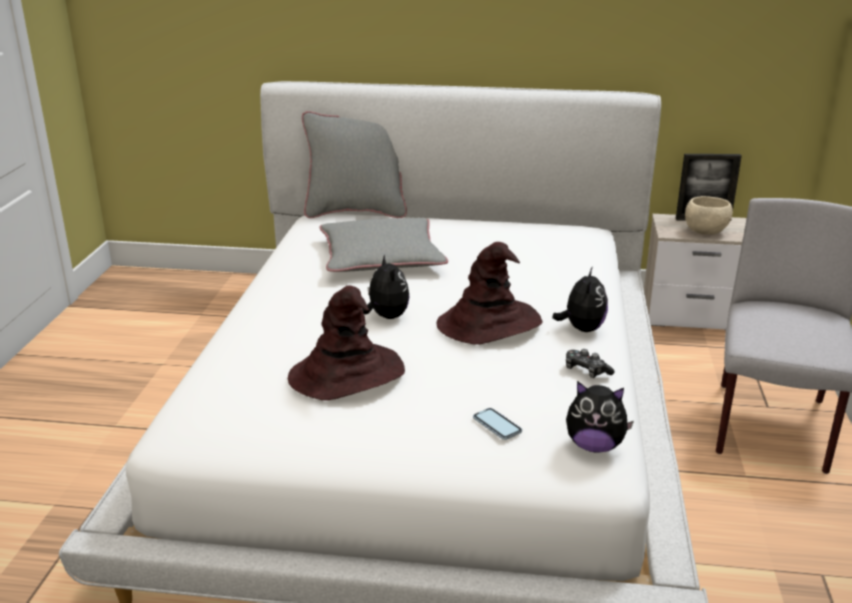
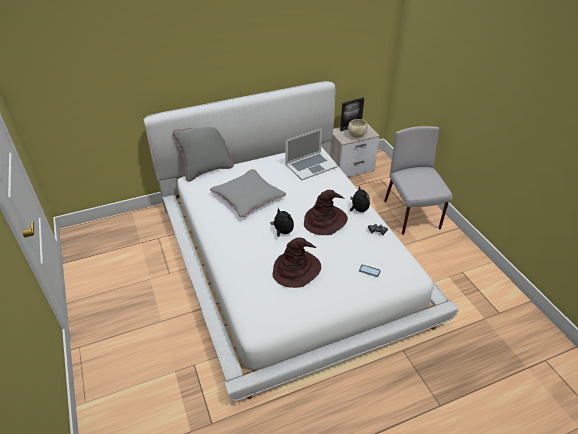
camera: 30 degrees left, 15 degrees up
plush toy [566,381,634,453] -> none
none -> laptop [285,128,338,180]

